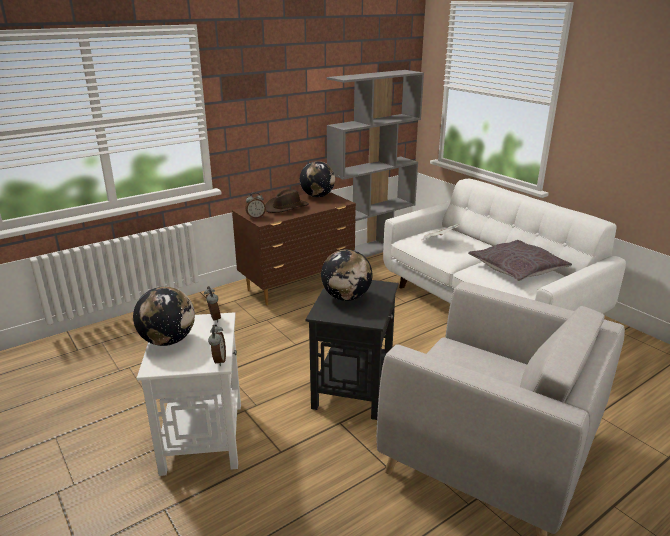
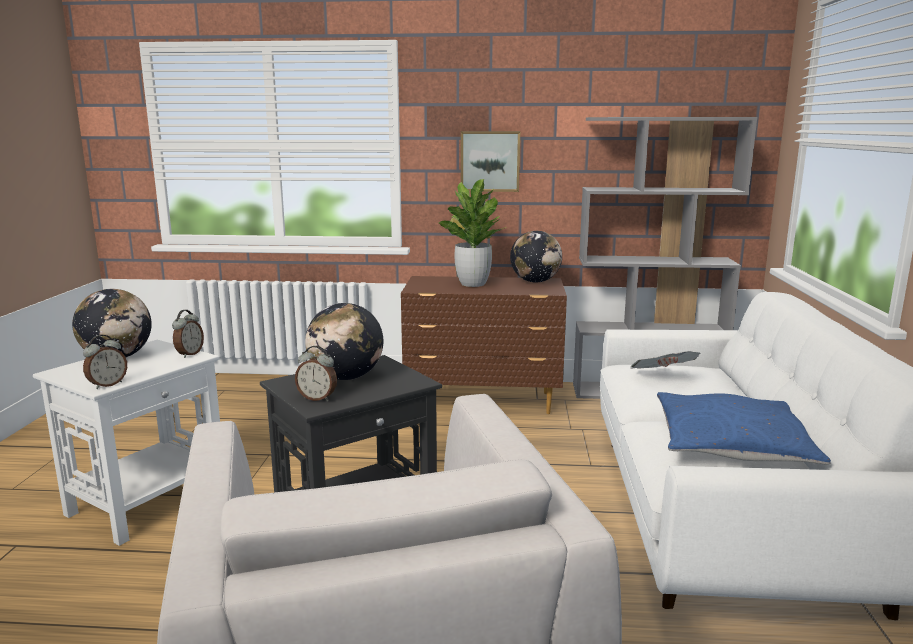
camera: 40 degrees right, 10 degrees down
alarm clock [245,192,266,219] -> alarm clock moved to [295,346,337,401]
brown hat [265,189,309,213] -> potted plant [439,179,506,287]
grey pillow [468,240,572,281] -> blue pillow [657,392,831,464]
none -> picture [461,131,520,192]

